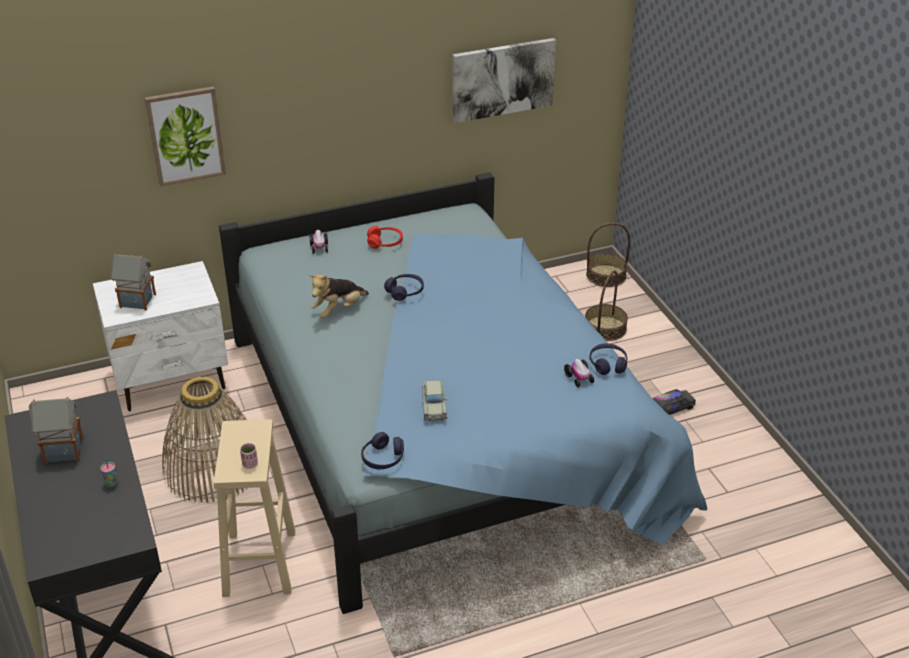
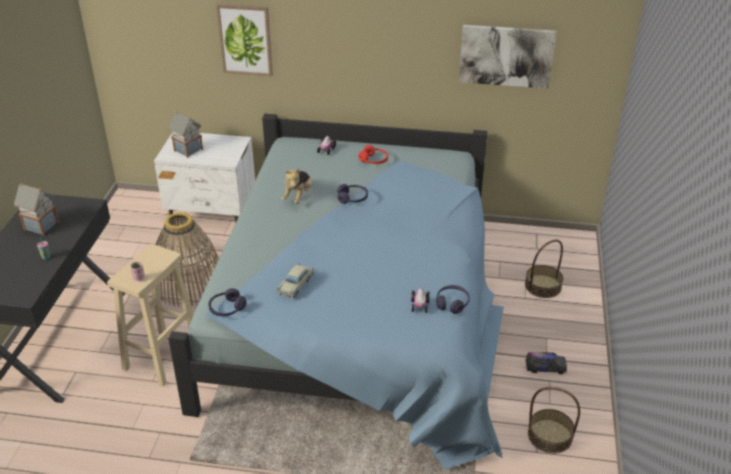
camera: 30 degrees right, 0 degrees up
plush toy [309,275,369,318] -> plush toy turned 60 degrees counterclockwise [281,169,312,204]
basket [586,223,630,287] -> basket moved to [528,387,580,454]

